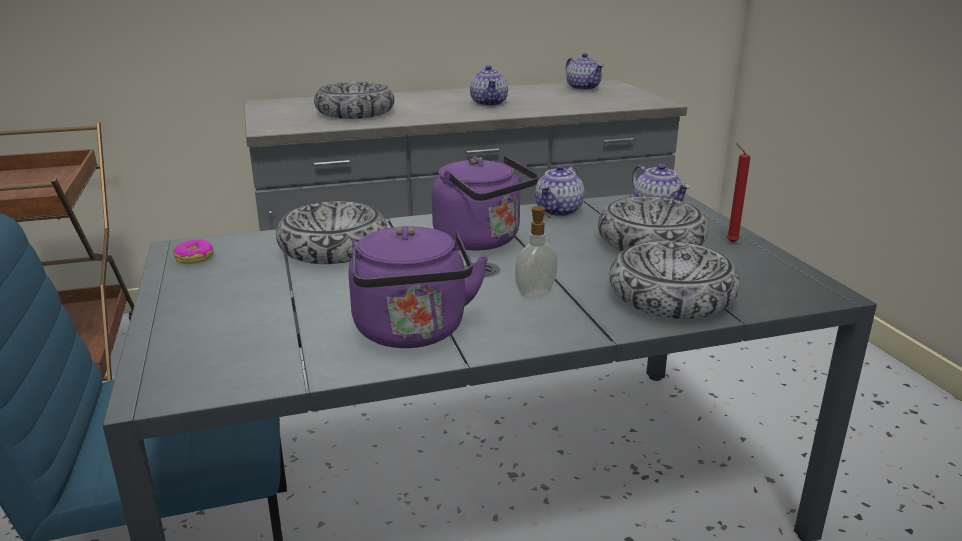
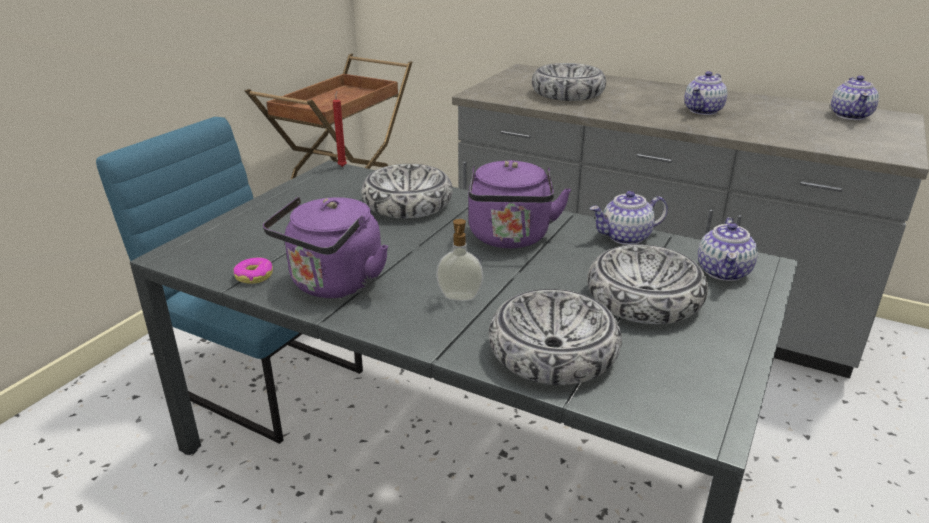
camera: 45 degrees right, 5 degrees up
donut [173,239,214,264] -> donut moved to [233,257,273,284]
red candle [727,143,751,243] -> red candle moved to [333,91,347,167]

